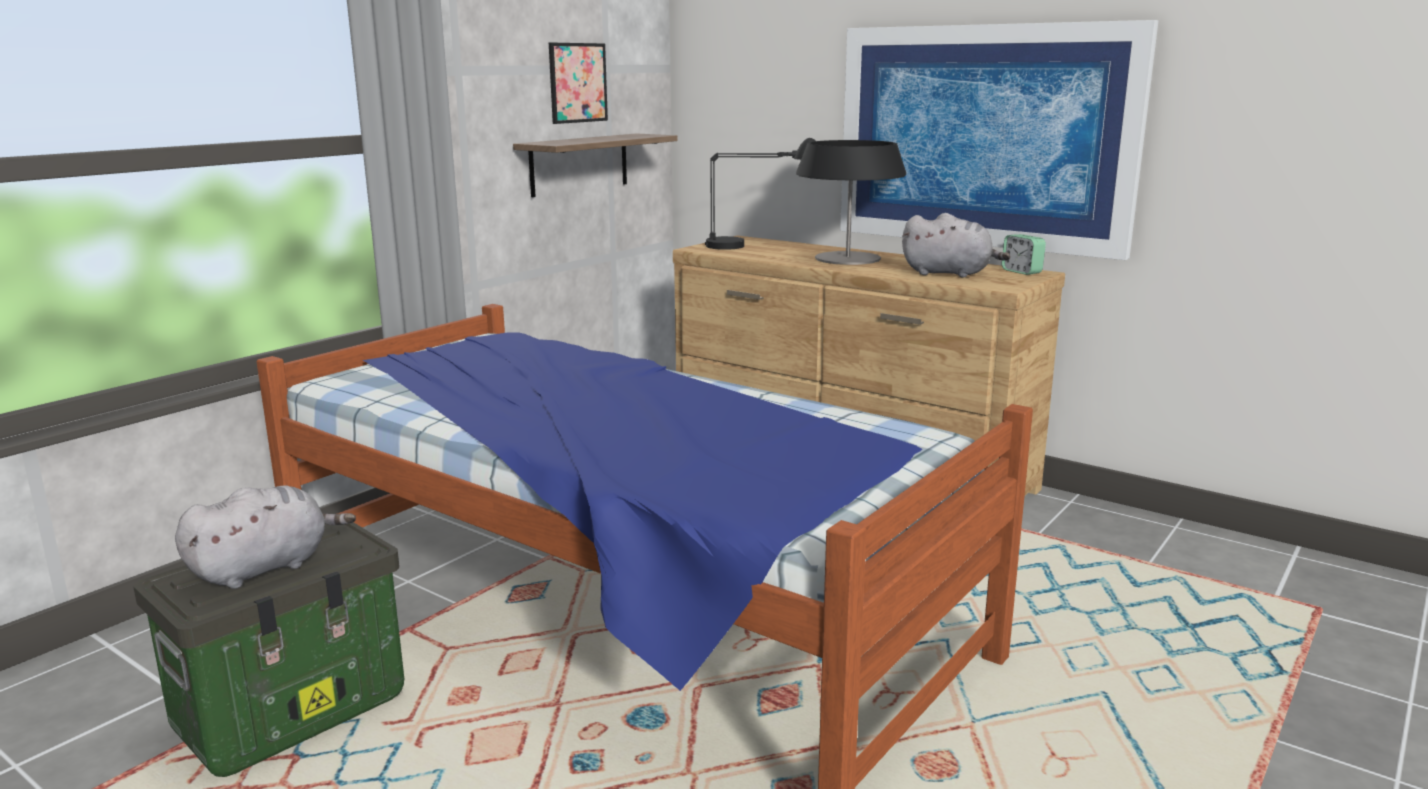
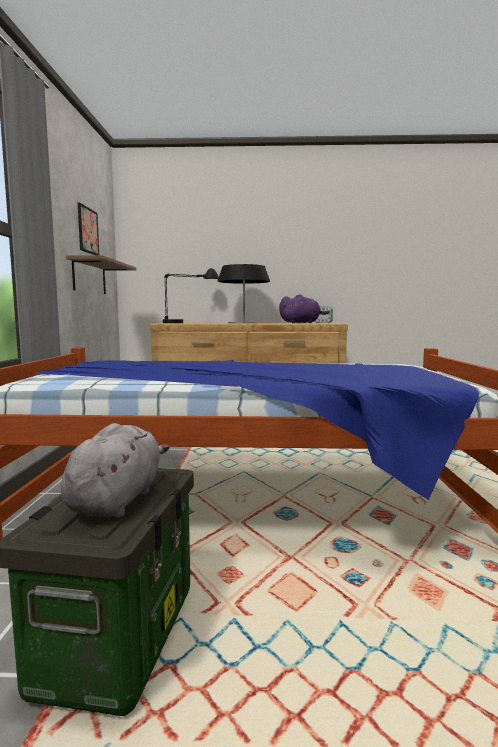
camera: 35 degrees left, 10 degrees down
picture [840,20,1159,260] -> none
grey plush toy [902,213,1011,278] -> purple plush toy [279,294,330,323]

